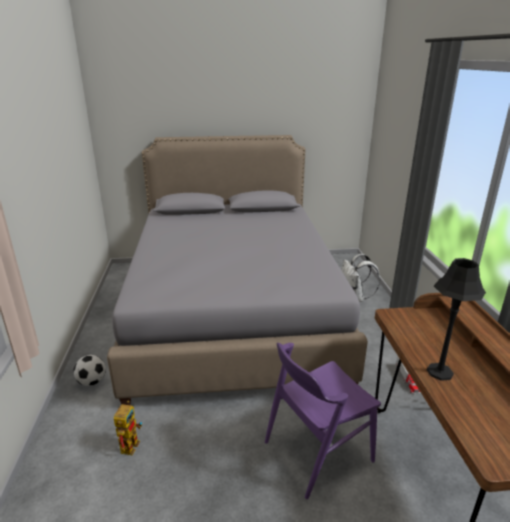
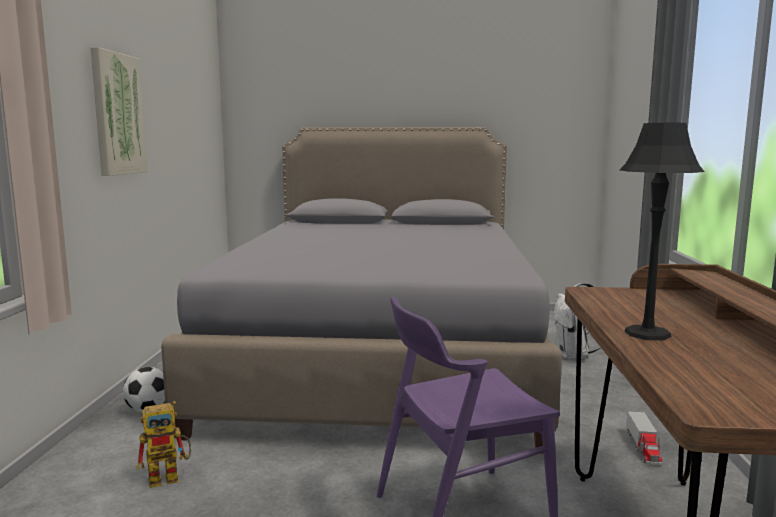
camera: 10 degrees right, 15 degrees down
toy robot [114,401,142,455] -> toy robot turned 45 degrees clockwise [136,401,191,488]
none -> picture [91,47,148,176]

